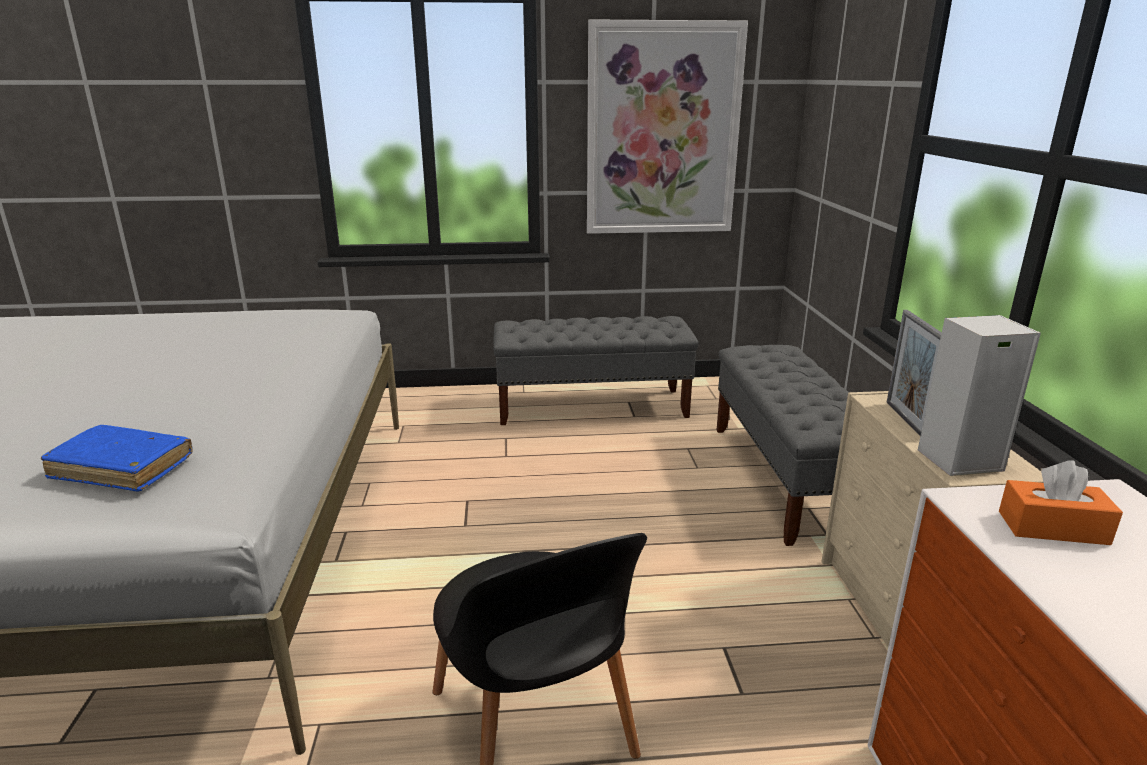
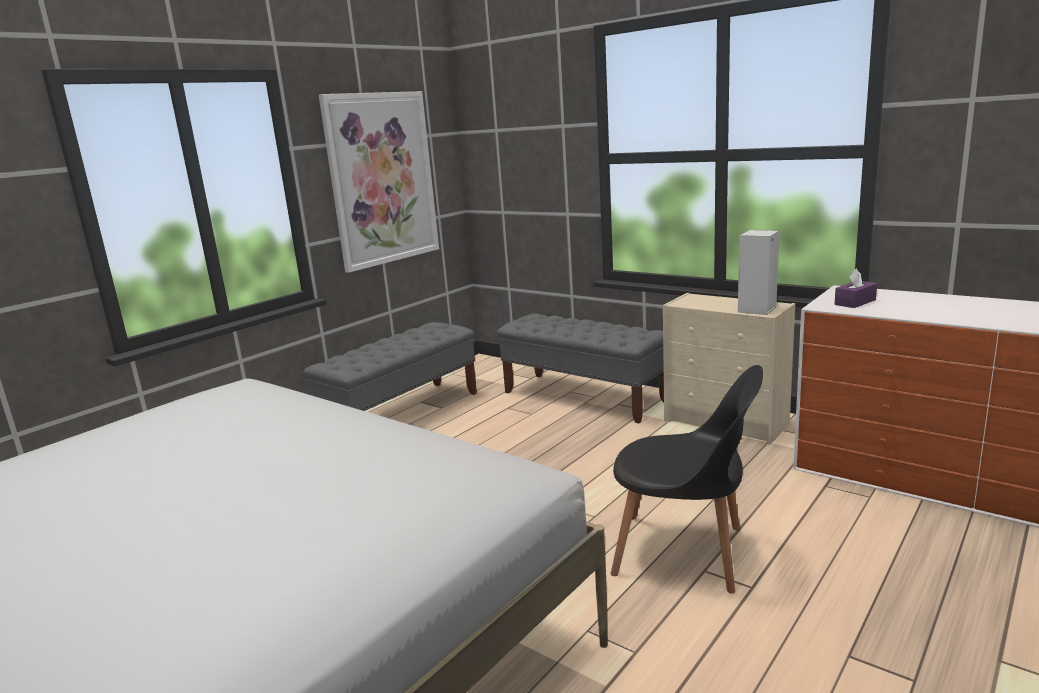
camera: 45 degrees left, 5 degrees down
blue book [41,425,193,492] -> none
picture frame [887,310,942,436] -> none
orange tissue box [999,460,1123,545] -> purple tissue box [835,269,877,308]

